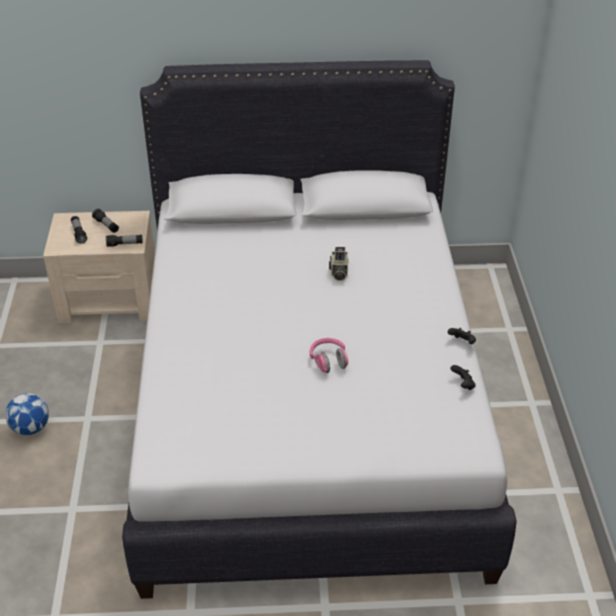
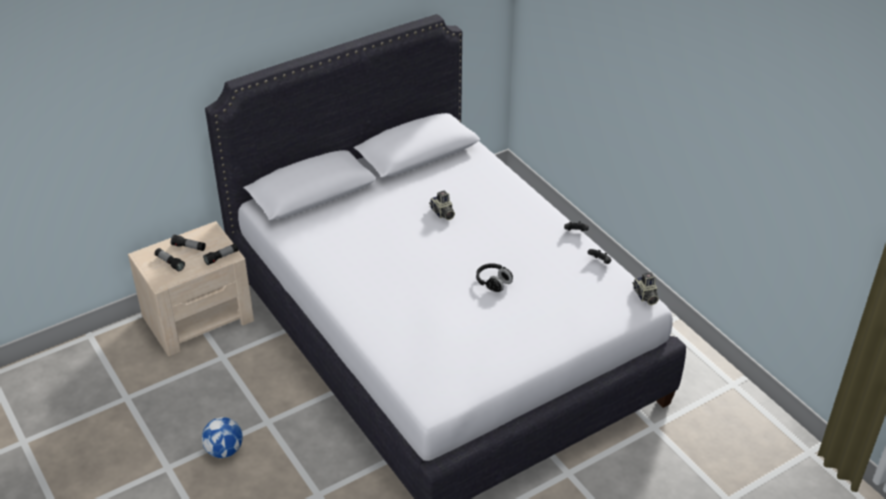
camera: 30 degrees left, 0 degrees up
pink headphones [310,338,348,373] -> black headphones [476,263,513,292]
none -> camera [633,272,659,305]

